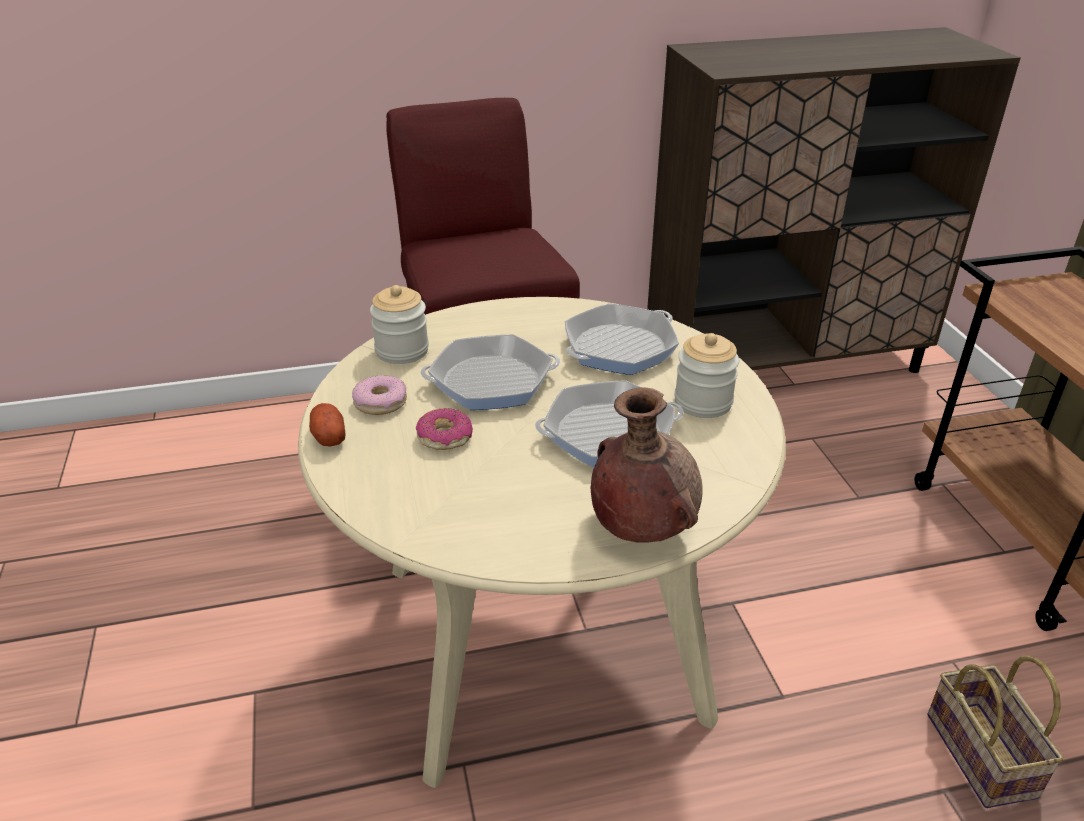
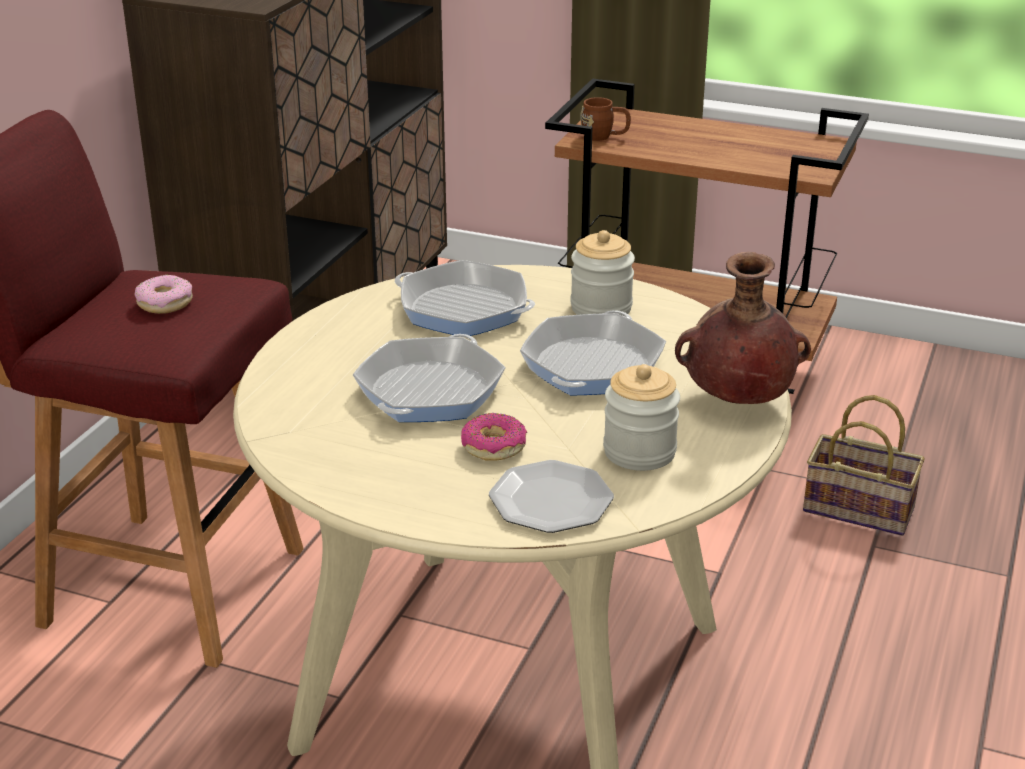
camera: 55 degrees left, 5 degrees down
potato [309,403,346,447] -> none
donut [352,375,407,415] -> donut moved to [134,275,193,314]
jar [370,285,429,364] -> jar moved to [603,364,680,471]
frying pan [565,303,679,375] -> frying pan turned 120 degrees clockwise [395,260,535,336]
none -> plate [489,460,614,533]
none -> brown mug [580,97,631,141]

